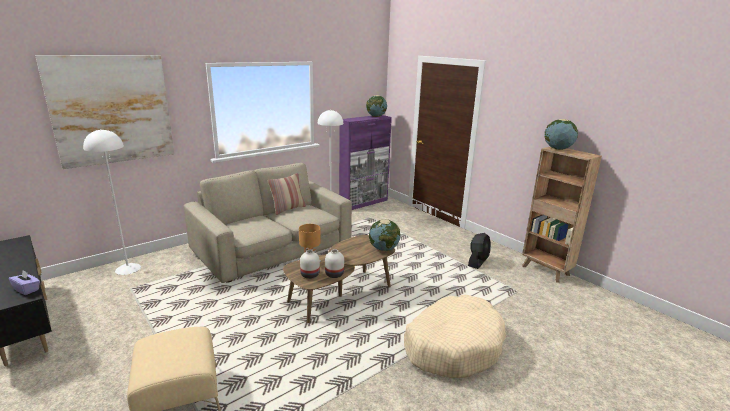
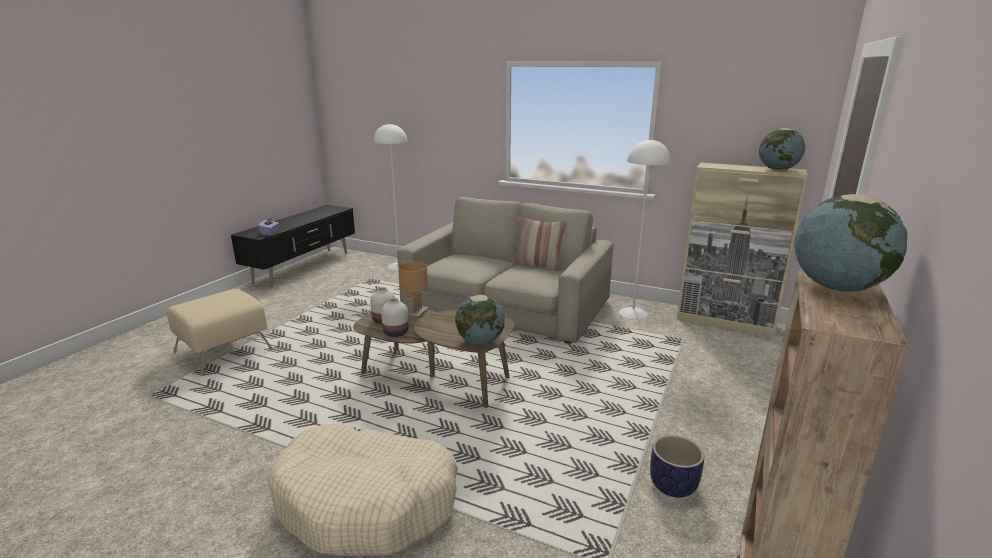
camera: 65 degrees right, 0 degrees up
picture [35,55,174,169] -> none
purple cabinet [339,115,392,210] -> beige cabinet [677,163,808,336]
black fan [468,233,491,269] -> planter [650,435,705,498]

